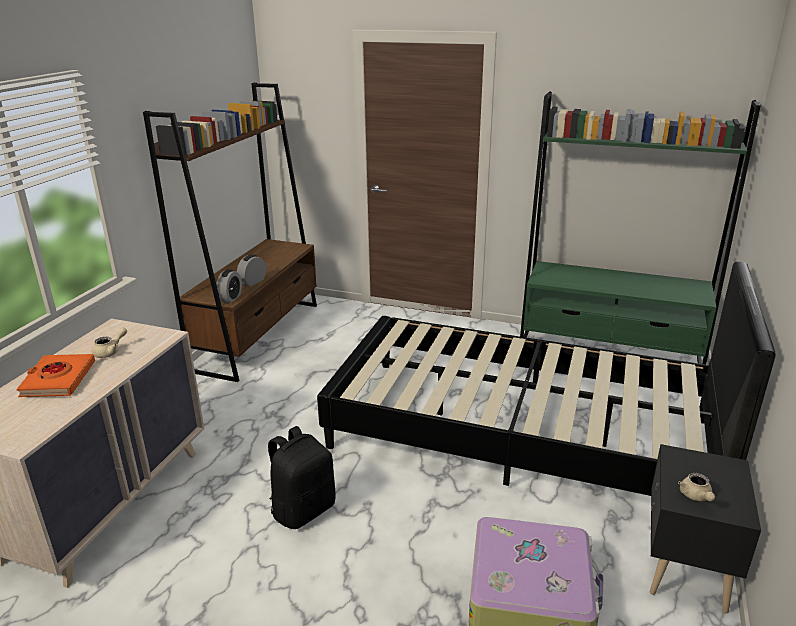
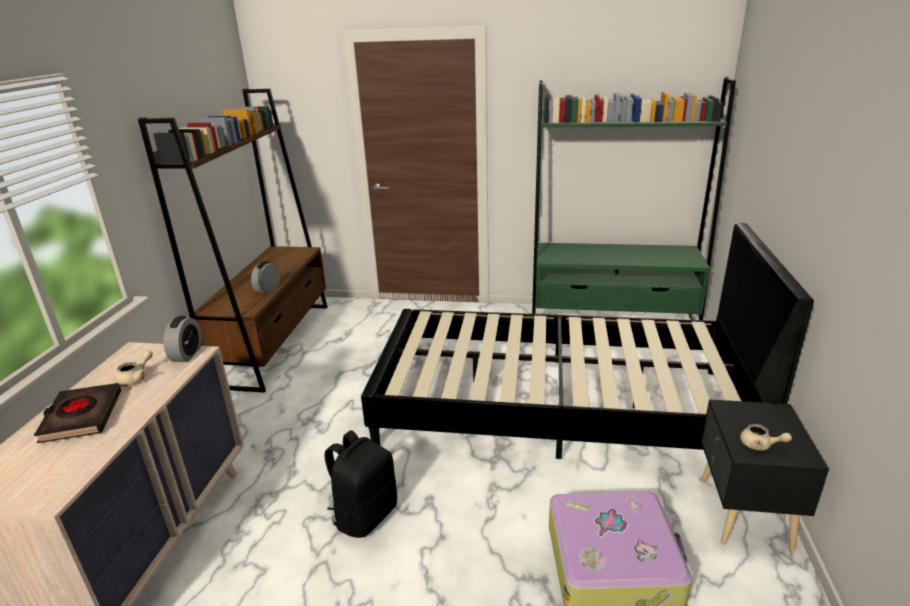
camera: 10 degrees left, 0 degrees up
orange book [16,354,95,397] -> black book [34,383,121,443]
alarm clock [216,269,242,303] -> alarm clock moved to [163,316,202,362]
beige teapot [678,473,715,501] -> beige teapot turned 45 degrees counterclockwise [740,424,792,450]

